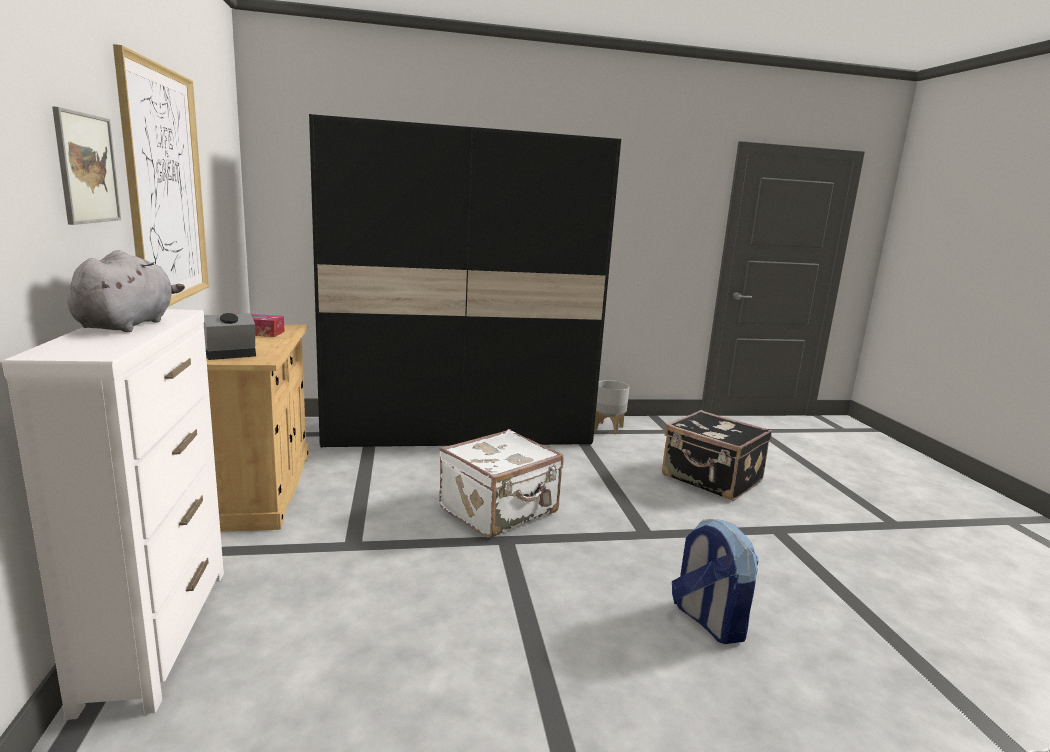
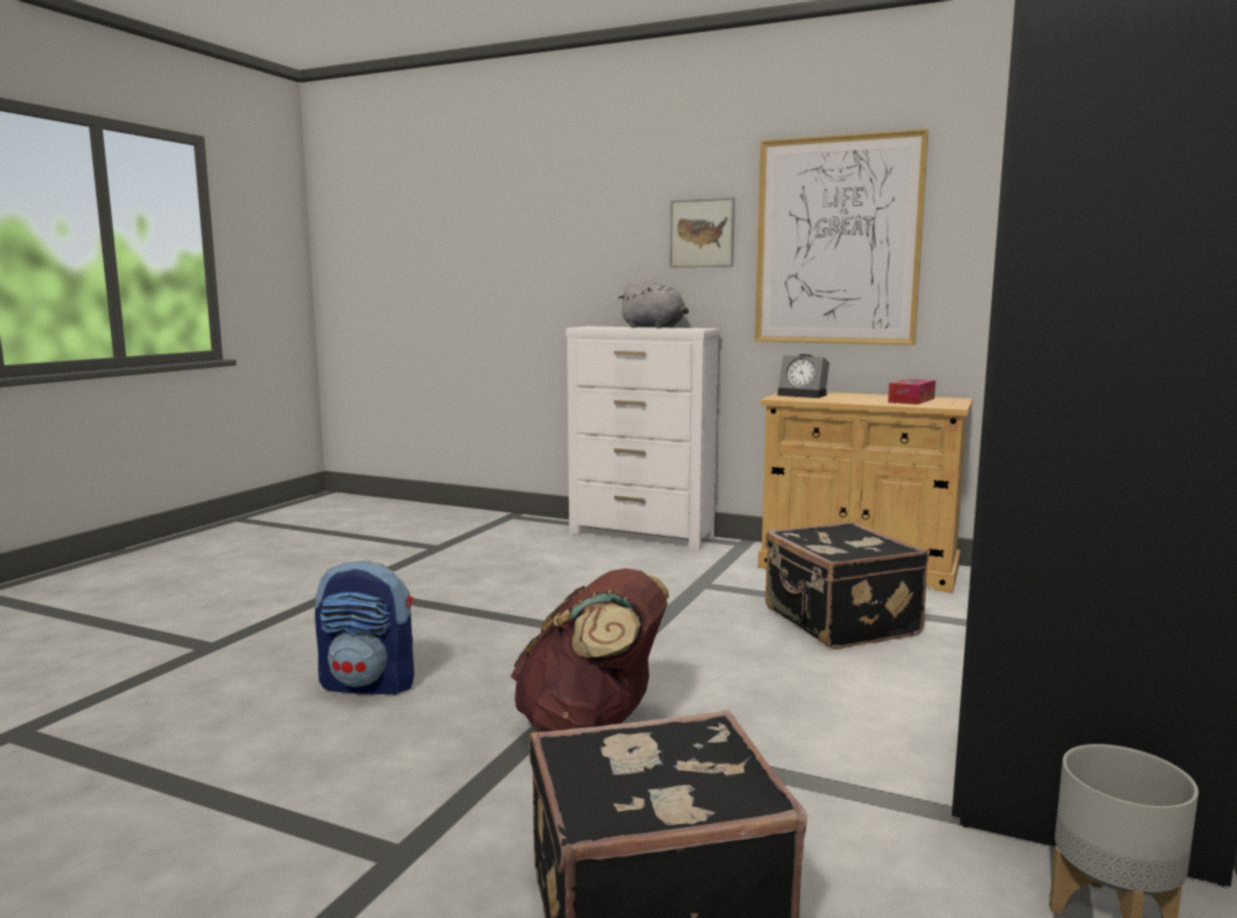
camera: 125 degrees right, 5 degrees down
alarm clock [204,313,256,360] -> alarm clock turned 120 degrees clockwise [777,354,830,398]
white suitcase [439,429,564,538] -> none
none -> brown backpack [511,568,669,732]
none -> black suitcase [765,522,929,649]

